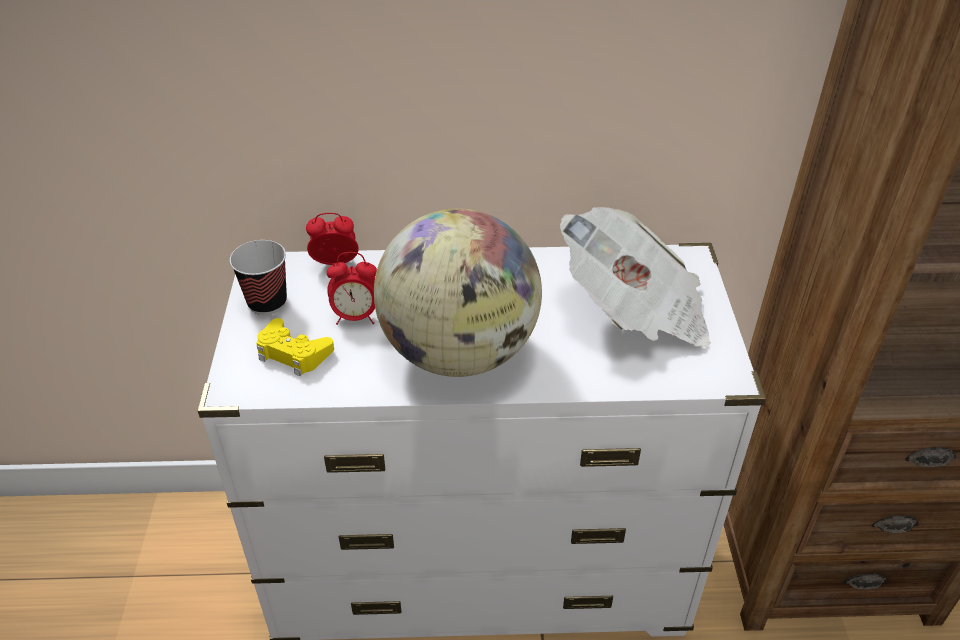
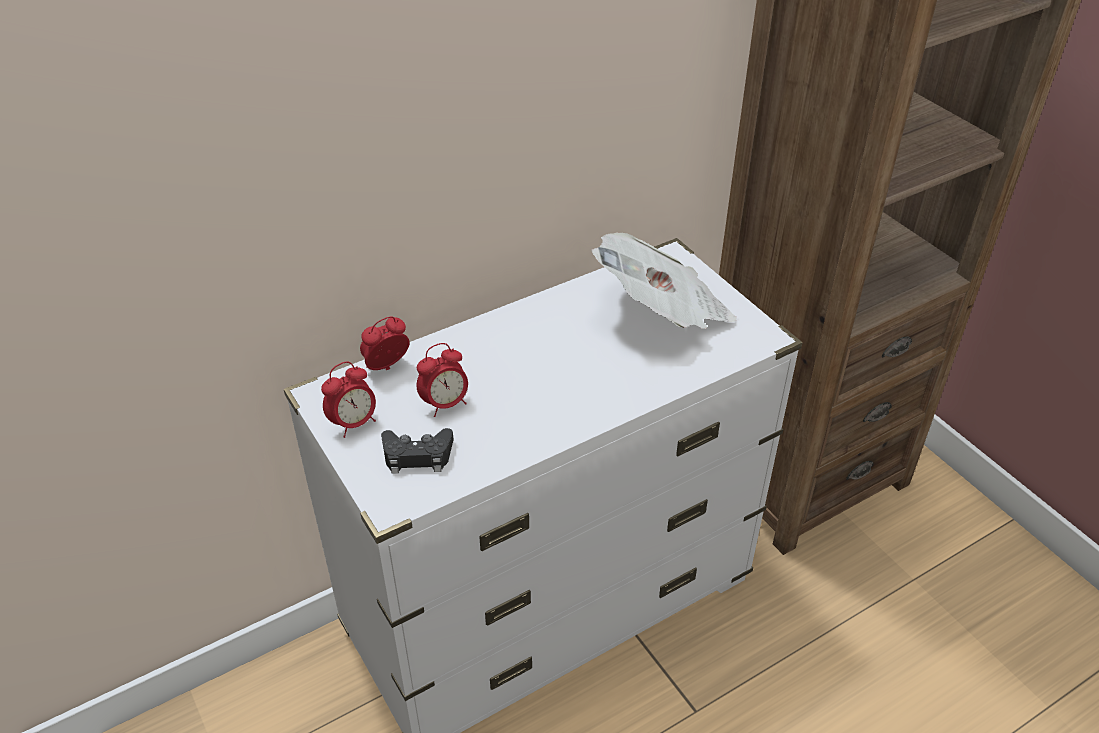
camera: 30 degrees left, 0 degrees up
cup [230,240,287,315] -> alarm clock [321,362,376,438]
yellow game controller [256,318,334,376] -> black game controller [381,428,454,474]
globe [374,209,542,377] -> none

